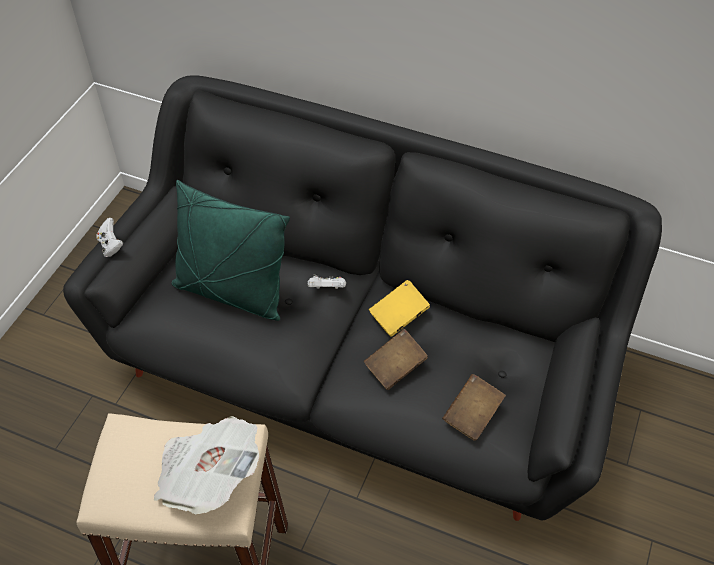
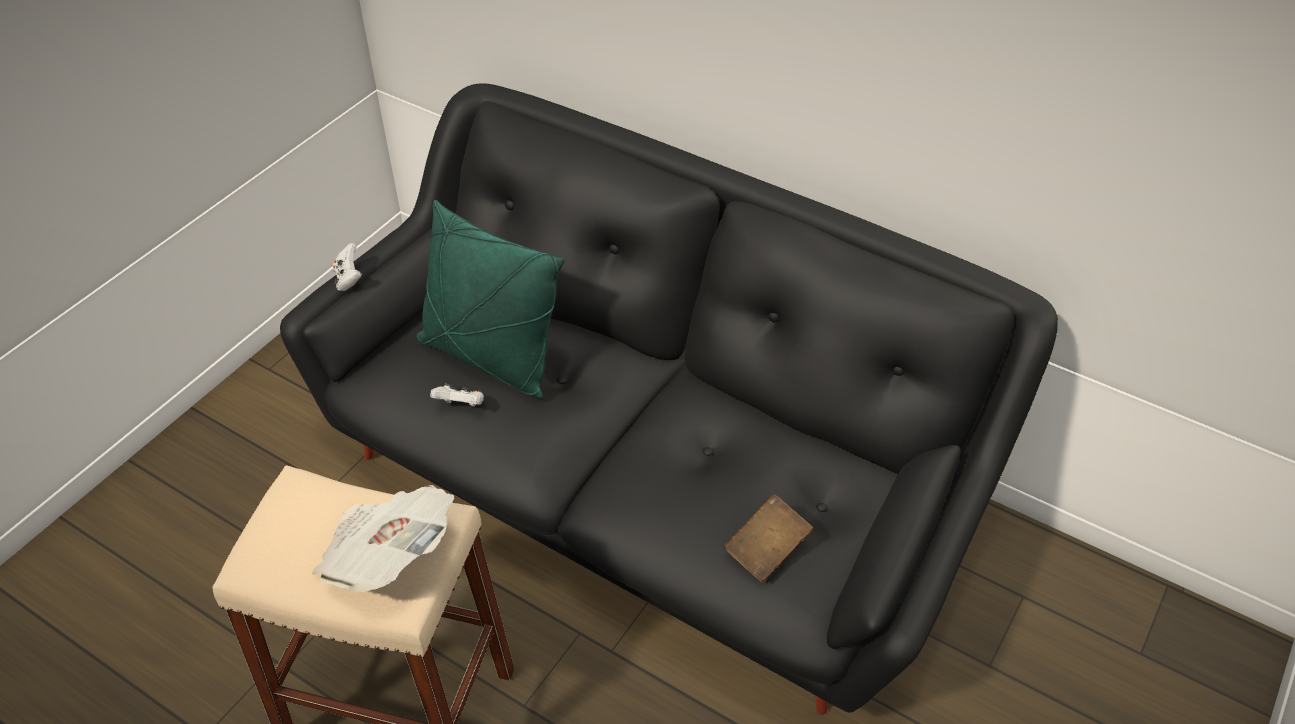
camera: 10 degrees right, 5 degrees down
white game controller [307,274,346,289] -> white game controller moved to [430,383,484,407]
brown book [364,329,428,390] -> none
yellow book [369,280,430,337] -> none

